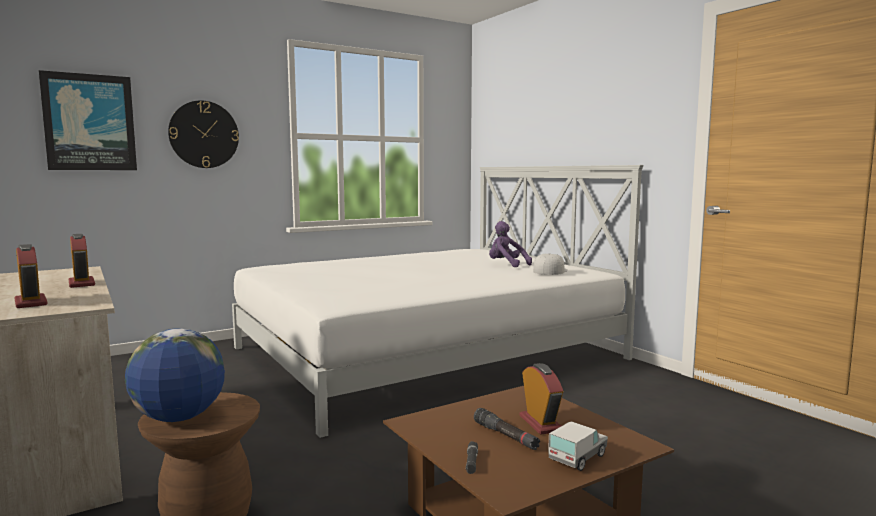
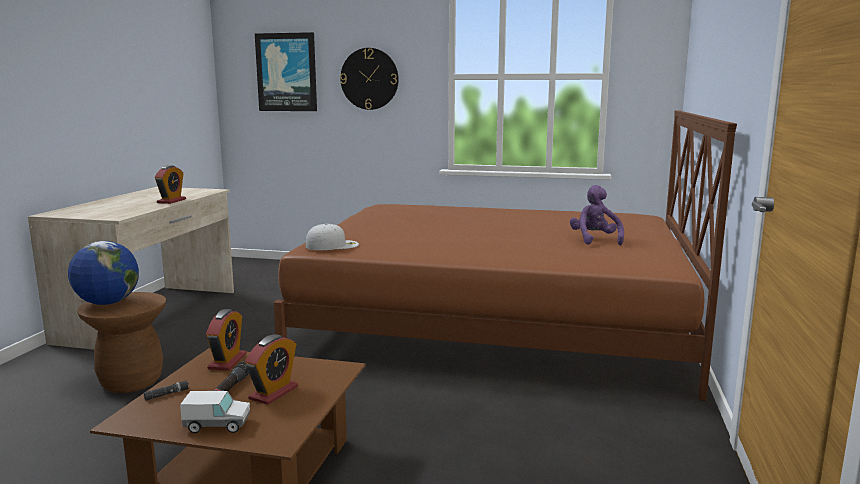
camera: 45 degrees right, 5 degrees up
alarm clock [14,244,48,308] -> alarm clock moved to [206,309,247,371]
white bed [232,165,644,438] -> brown bed [274,110,737,401]
white cap [533,253,568,275] -> white cap moved to [306,224,359,250]

